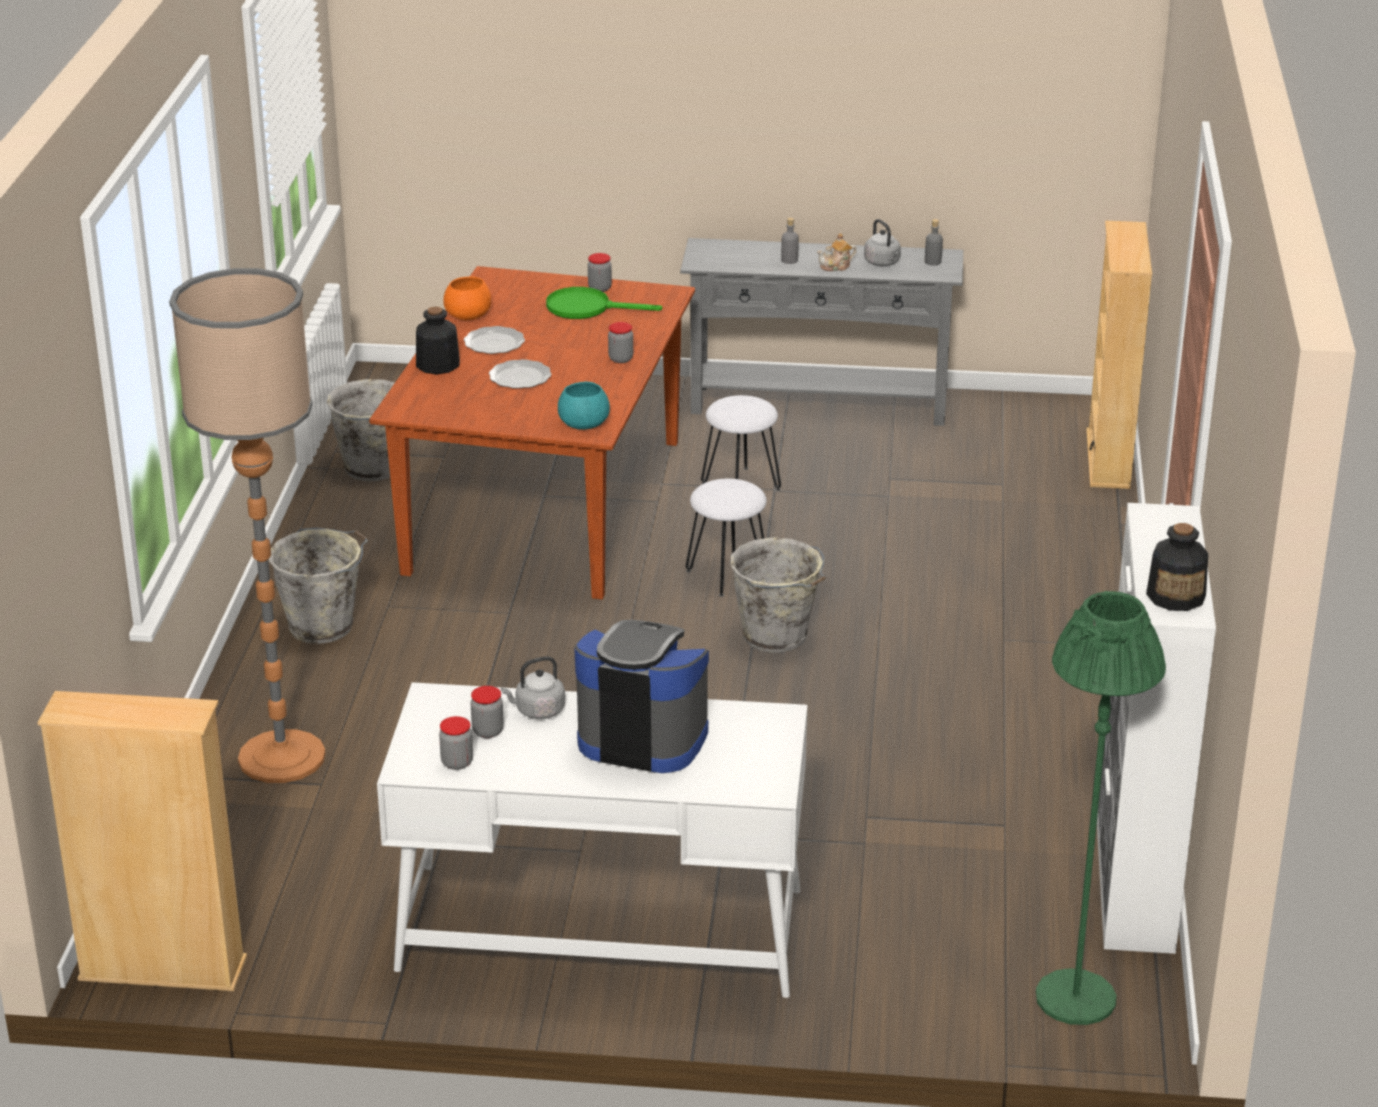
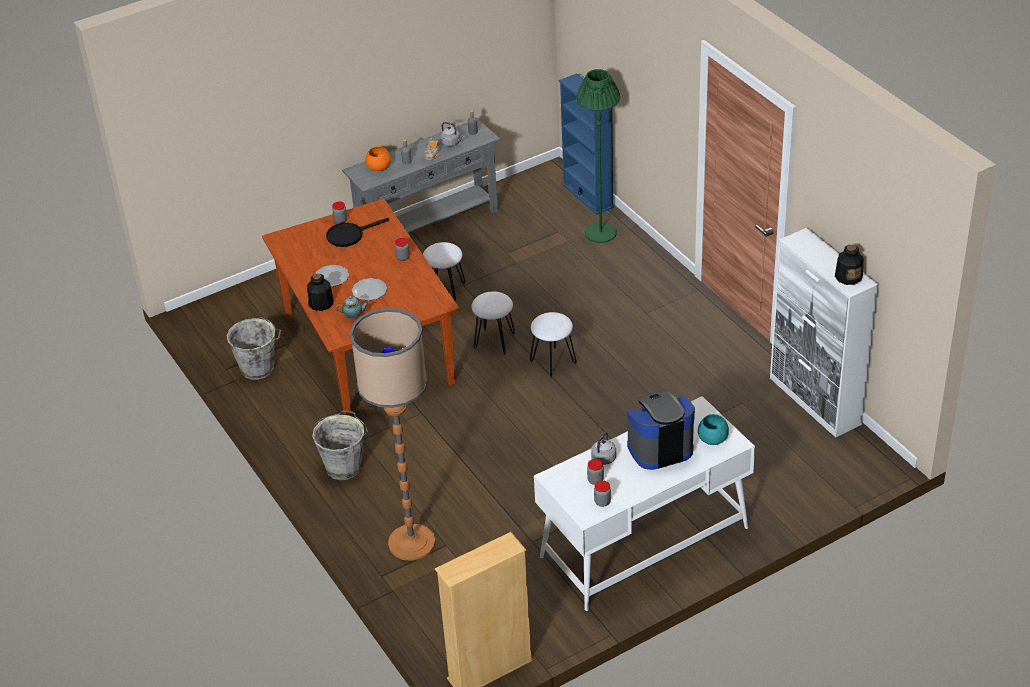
camera: 35 degrees left, 10 degrees up
orange bowl [444,277,491,320] -> orange bowl moved to [365,146,391,171]
green frying pan [546,287,662,319] -> black frying pan [326,218,389,247]
turquoise bowl [558,382,610,430] -> turquoise bowl moved to [698,414,729,445]
grey bucket [730,537,826,653] -> white stool [530,312,577,378]
green floor lamp [1036,591,1166,1025] -> green floor lamp moved to [576,69,620,243]
beige bookcase [1086,221,1152,489] -> blue bookcase [559,73,614,215]
none -> teapot [336,296,369,320]

